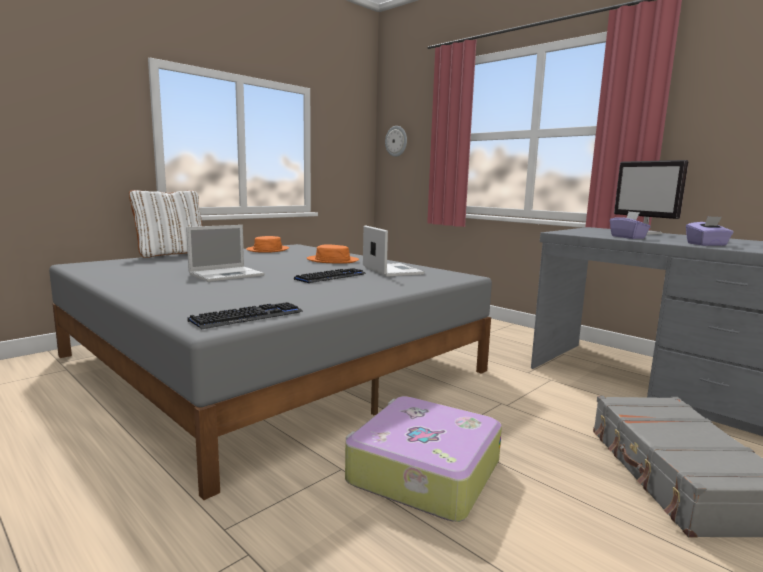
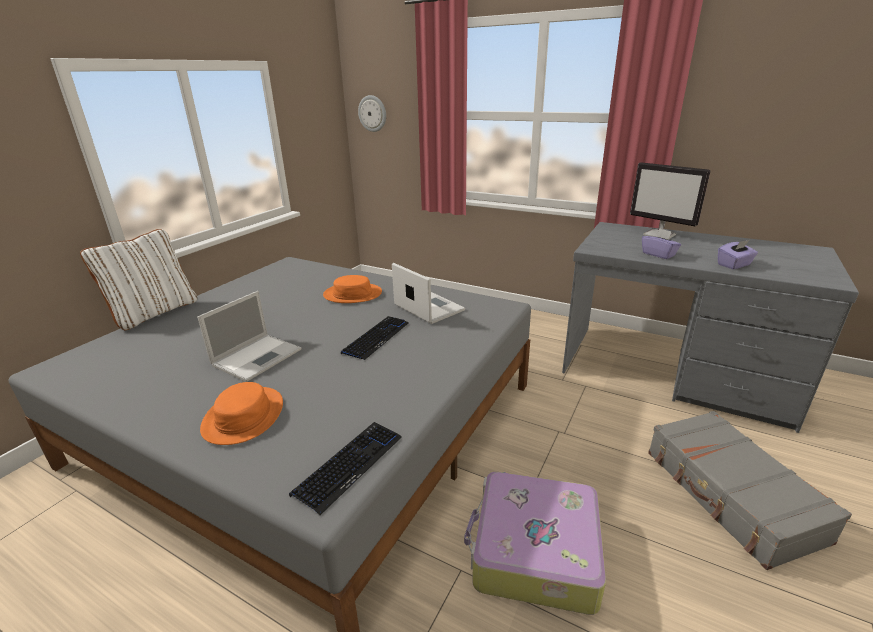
camera: 15 degrees left, 15 degrees up
orange hat [246,236,289,253] -> orange hat moved to [200,382,283,445]

